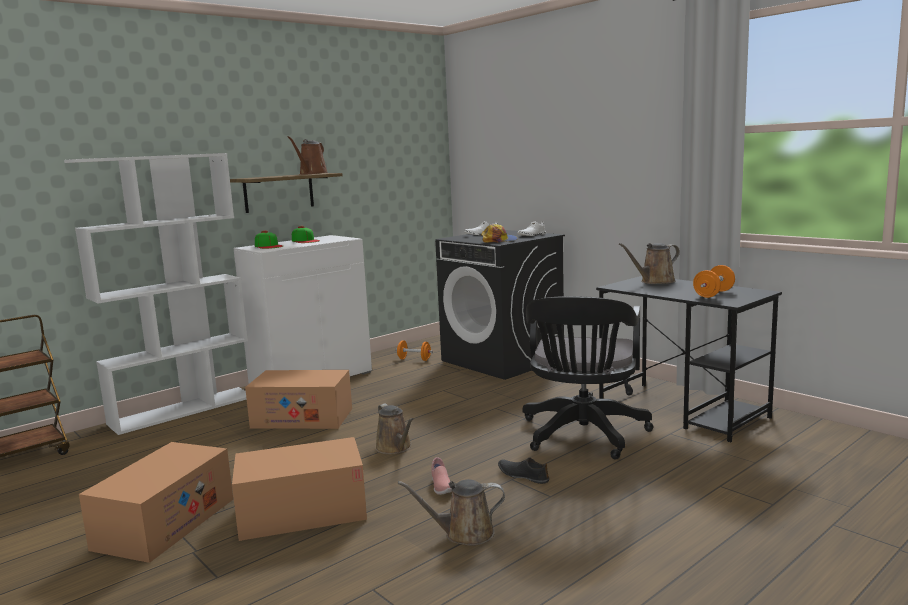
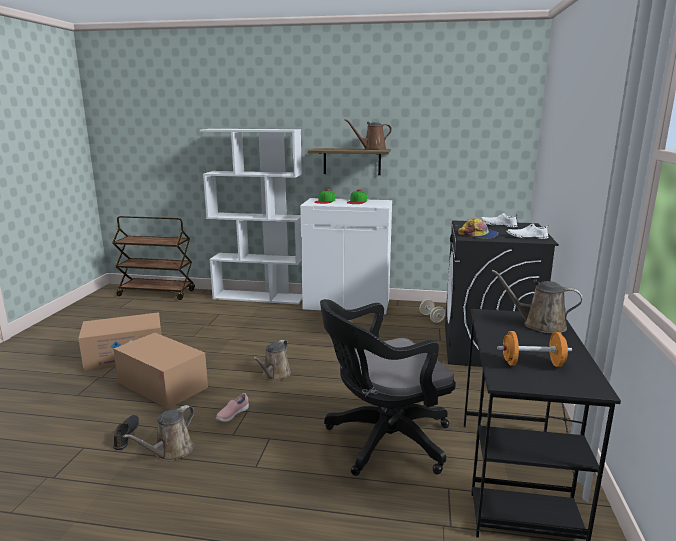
camera: 50 degrees right, 5 degrees up
cardboard box [245,370,352,429] -> none
orange dumbbell [395,340,433,361] -> beige dumbbell [420,299,446,323]
brown watering can [398,479,505,546] -> brown watering can turned 105 degrees counterclockwise [123,405,194,461]
black shoe [498,457,549,484] -> black shoe moved to [113,415,139,450]

